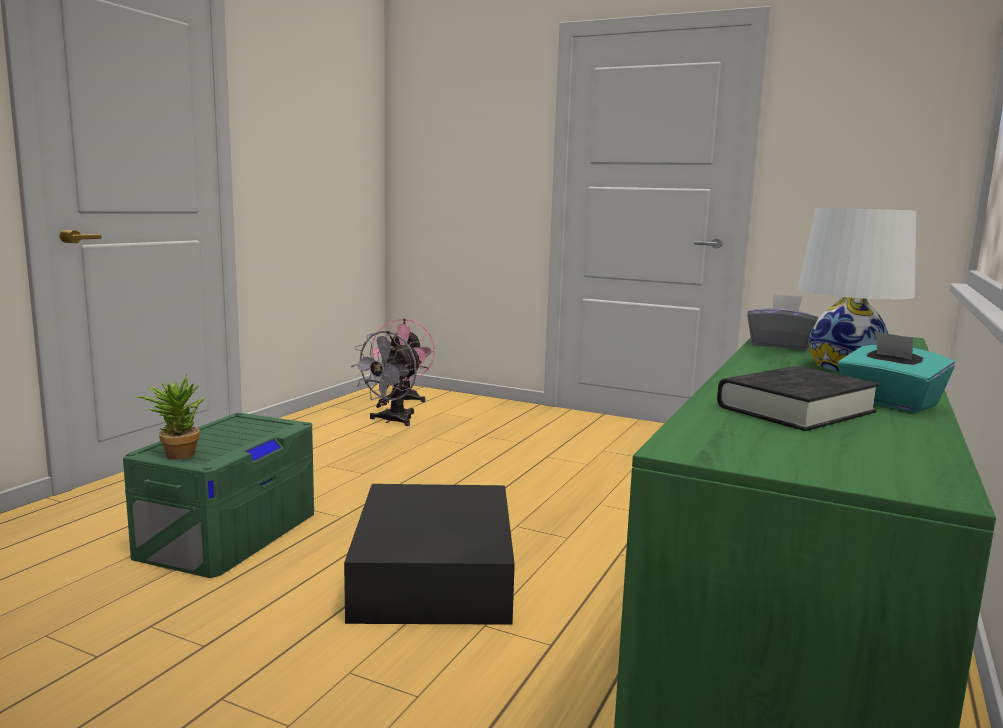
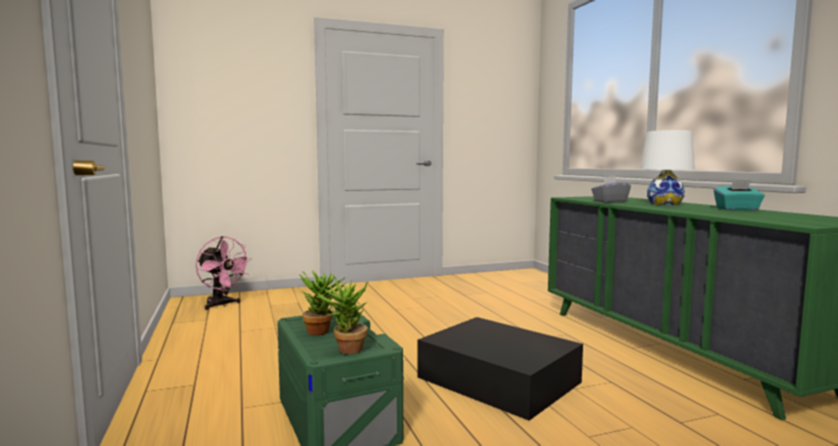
camera: 45 degrees left, 5 degrees down
grey fan [351,331,422,426] -> none
black book [717,366,880,431] -> none
none -> potted plant [299,270,346,336]

